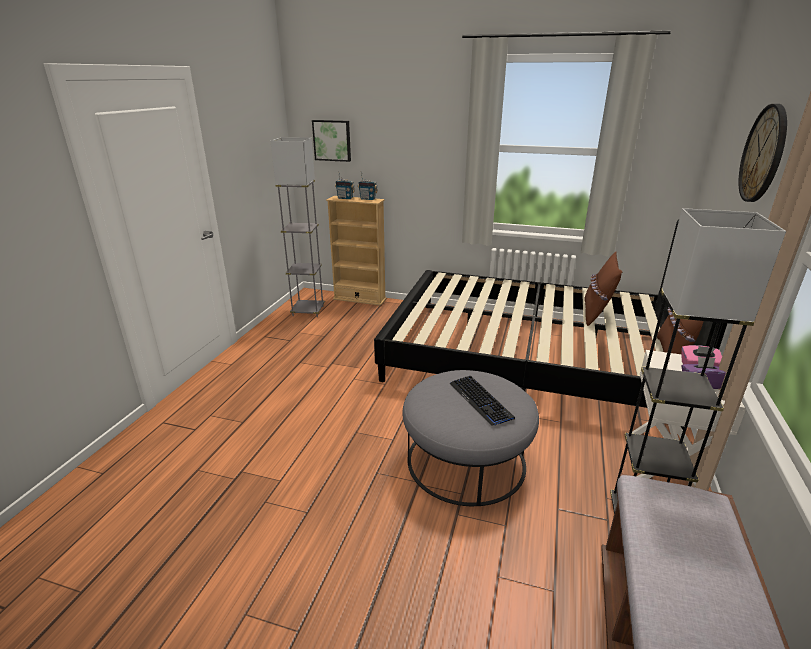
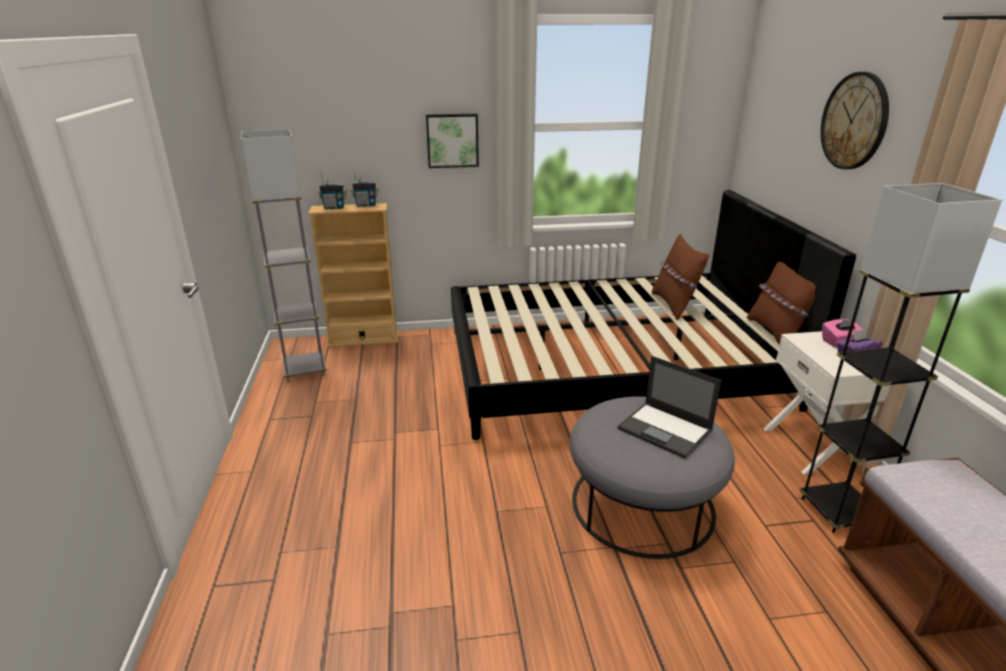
camera: 25 degrees left, 0 degrees up
picture [312,120,351,162] -> picture moved to [426,114,479,168]
keyboard [449,376,515,426] -> laptop [617,356,721,459]

